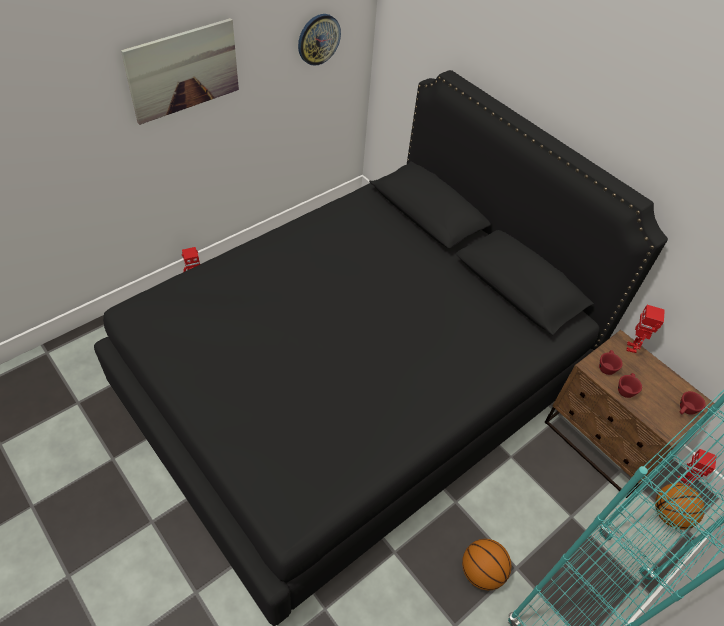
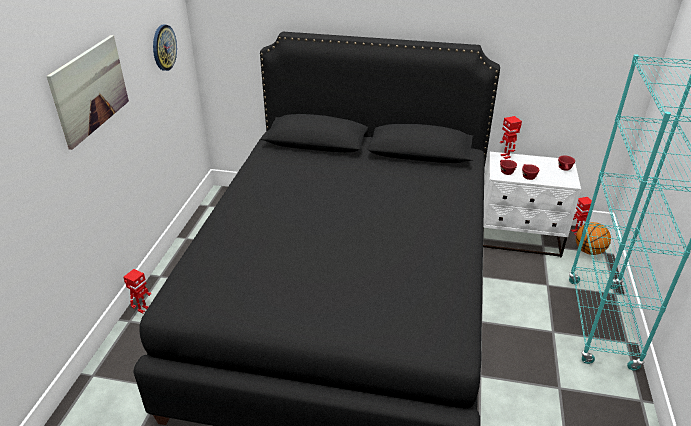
camera: 35 degrees left, 15 degrees down
basketball [462,539,511,590] -> none
brown nightstand [545,330,714,498] -> white nightstand [483,152,581,257]

